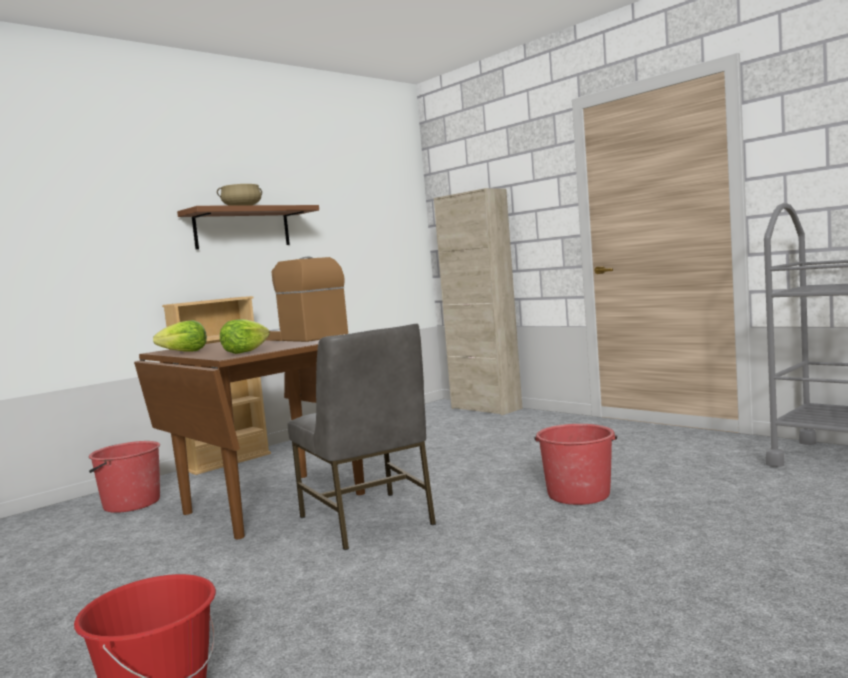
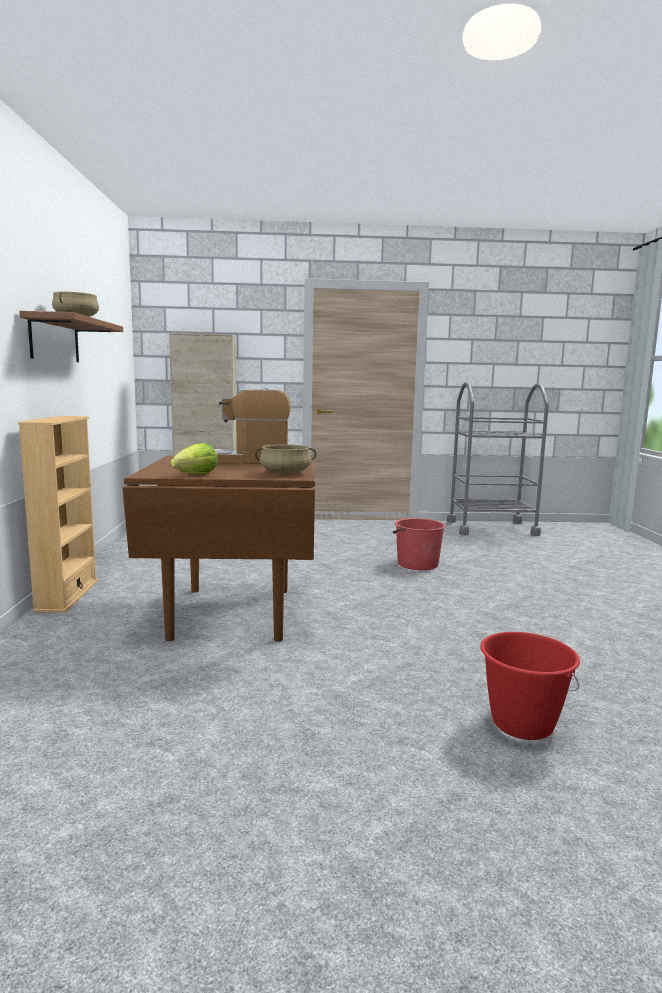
camera: 50 degrees left, 5 degrees up
red bucket [89,441,160,513] -> none
lettuce [220,319,270,354] -> beige cooking pot [255,444,316,474]
grey chair [288,324,436,550] -> none

